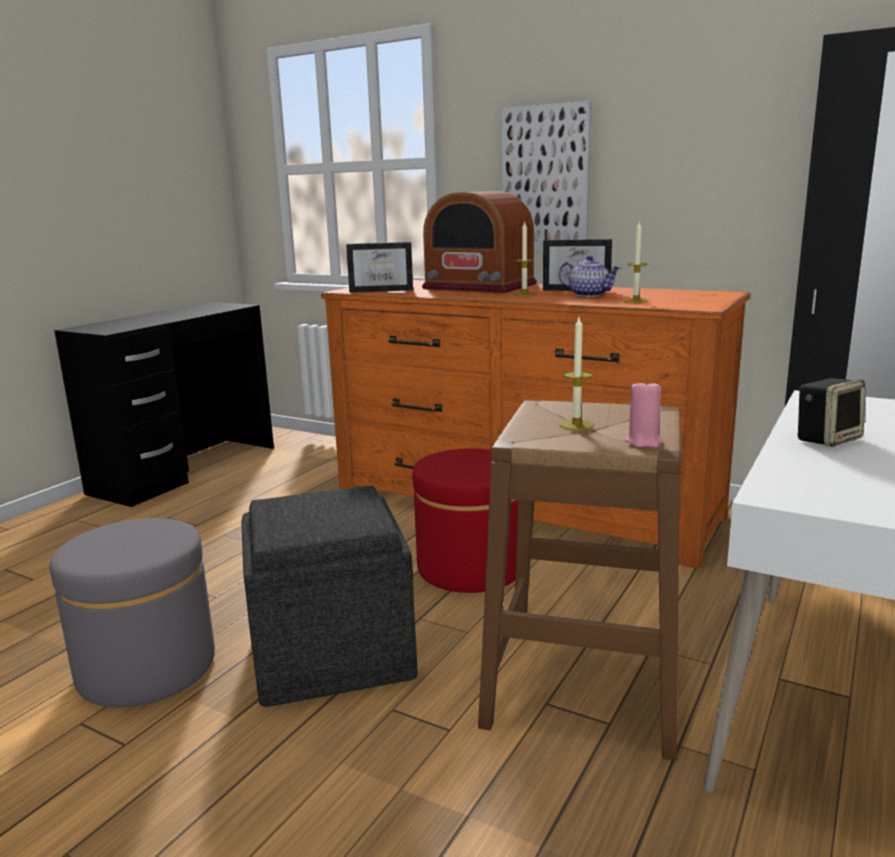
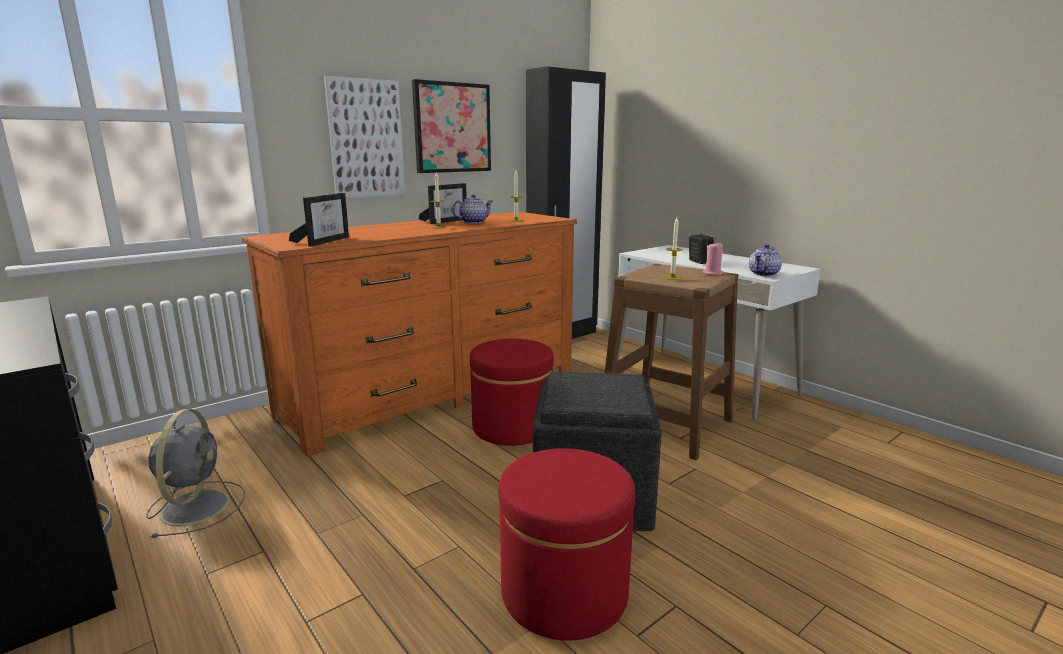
camera: 70 degrees left, 0 degrees up
grey ottoman [50,518,215,708] -> red ottoman [499,448,635,640]
radio [422,191,537,293] -> none
none -> grey fan [146,409,245,538]
none -> picture [412,79,491,173]
none -> teapot [749,244,782,276]

